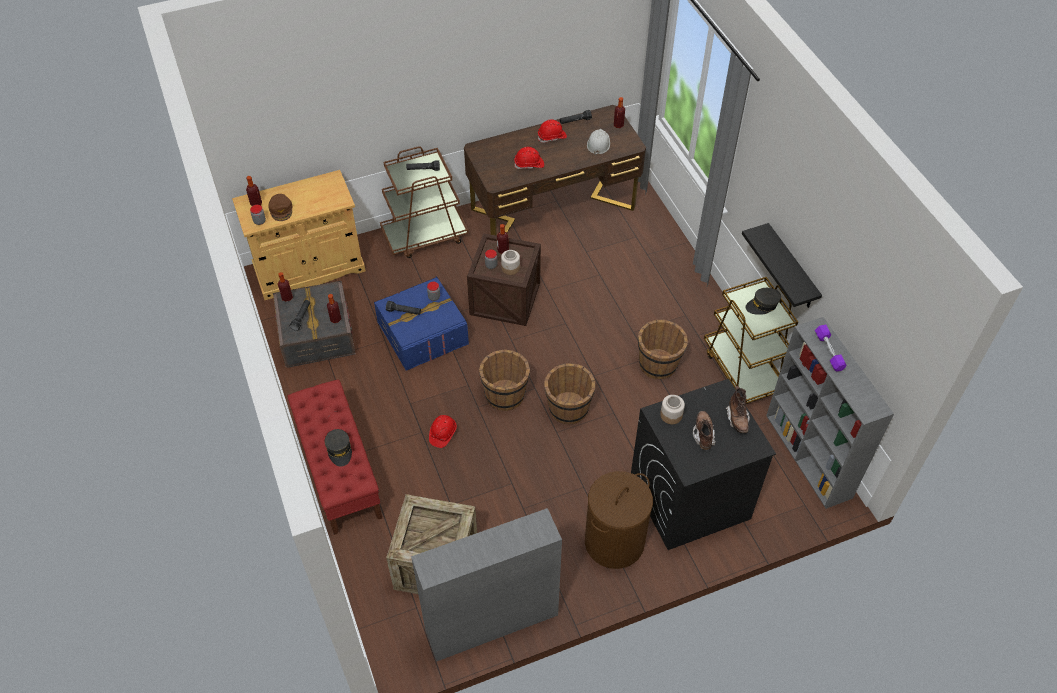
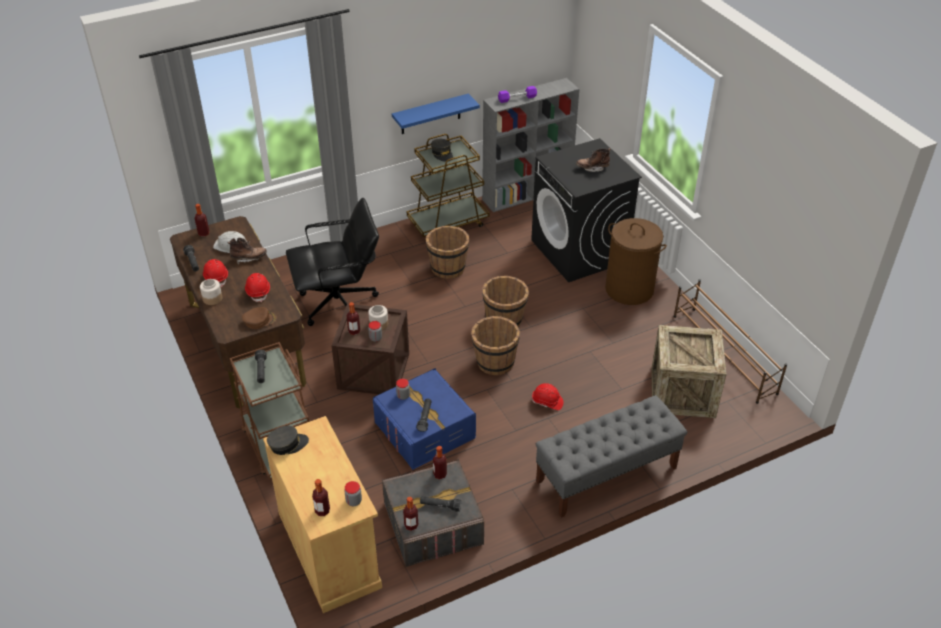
camera: 95 degrees left, 10 degrees down
brown cap [268,194,292,221] -> brown cap moved to [242,307,277,329]
red bench [287,380,382,535] -> grey bench [536,395,687,518]
grey cap [325,429,352,467] -> grey cap moved to [267,426,309,455]
grey bookcase [411,508,562,662] -> brown shoe rack [674,279,787,404]
jar [660,395,685,424] -> jar moved to [200,279,222,305]
brown boot [725,386,750,433] -> brown boot moved to [227,238,267,265]
black shelf [742,223,822,308] -> blue shelf [392,94,480,134]
none -> black office chair [286,198,379,326]

